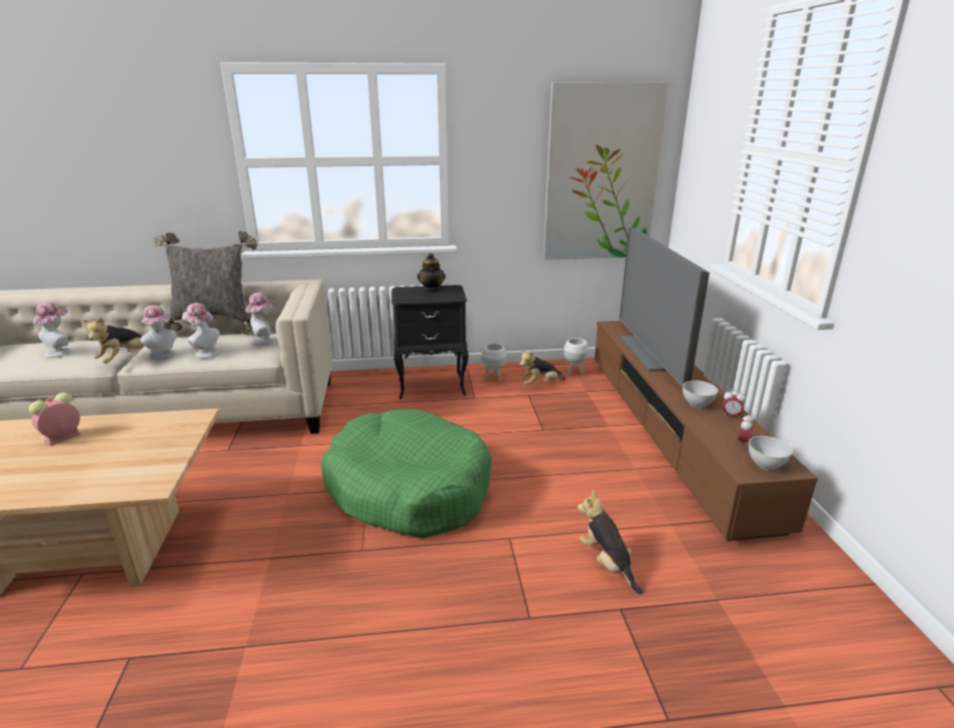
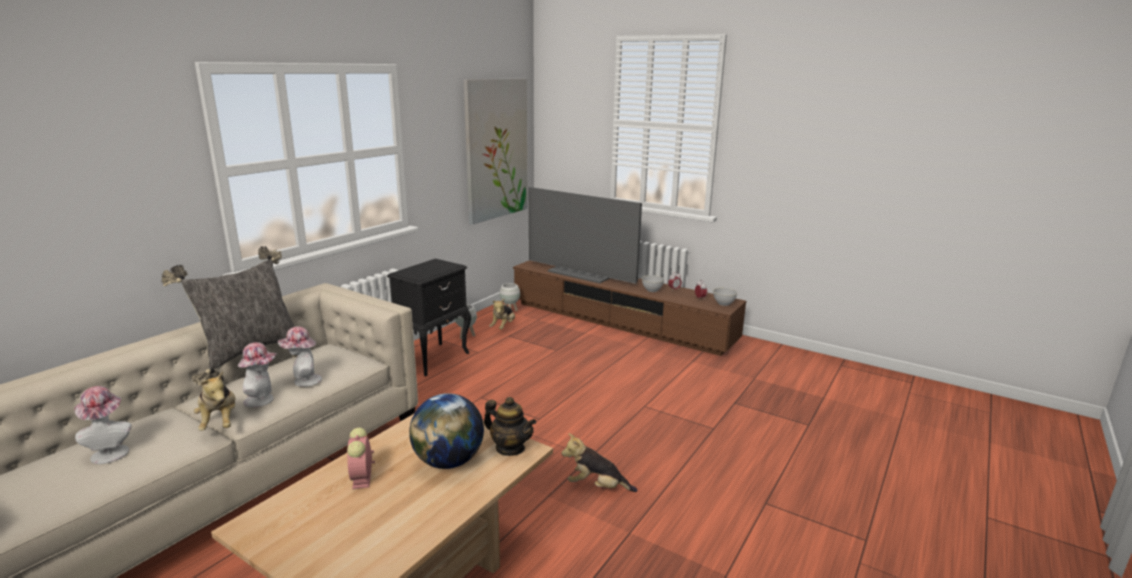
camera: 50 degrees left, 5 degrees down
hat [245,293,275,345] -> none
green dog bed [321,409,492,538] -> none
teapot [417,253,446,292] -> teapot moved to [484,397,536,456]
plush toy [577,489,643,595] -> plush toy moved to [561,433,637,492]
none -> globe [409,393,484,469]

